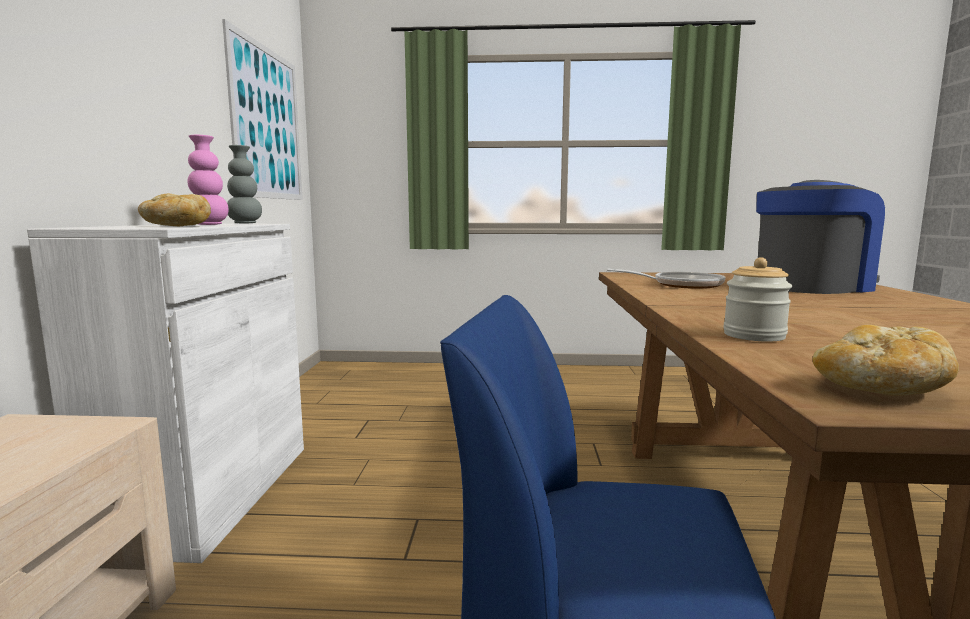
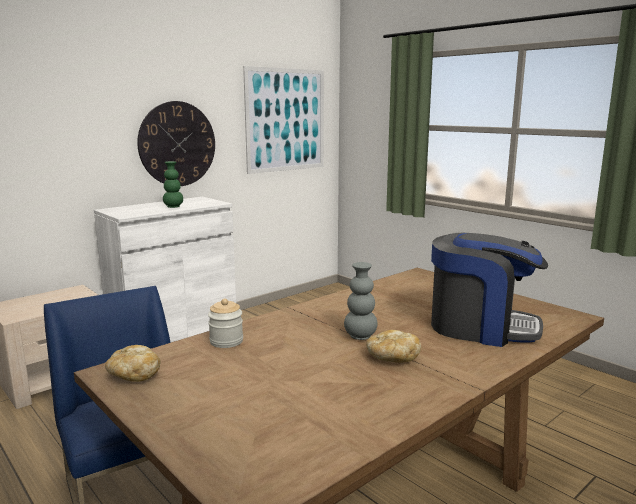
camera: 45 degrees right, 5 degrees up
bread [138,194,211,226] -> bread moved to [366,330,421,363]
pink vase [187,135,229,225] -> green vase [163,161,183,208]
grey vase [227,145,262,224] -> grey vase moved to [344,262,378,340]
frying pan [607,269,726,289] -> none
none -> wall clock [137,101,215,186]

